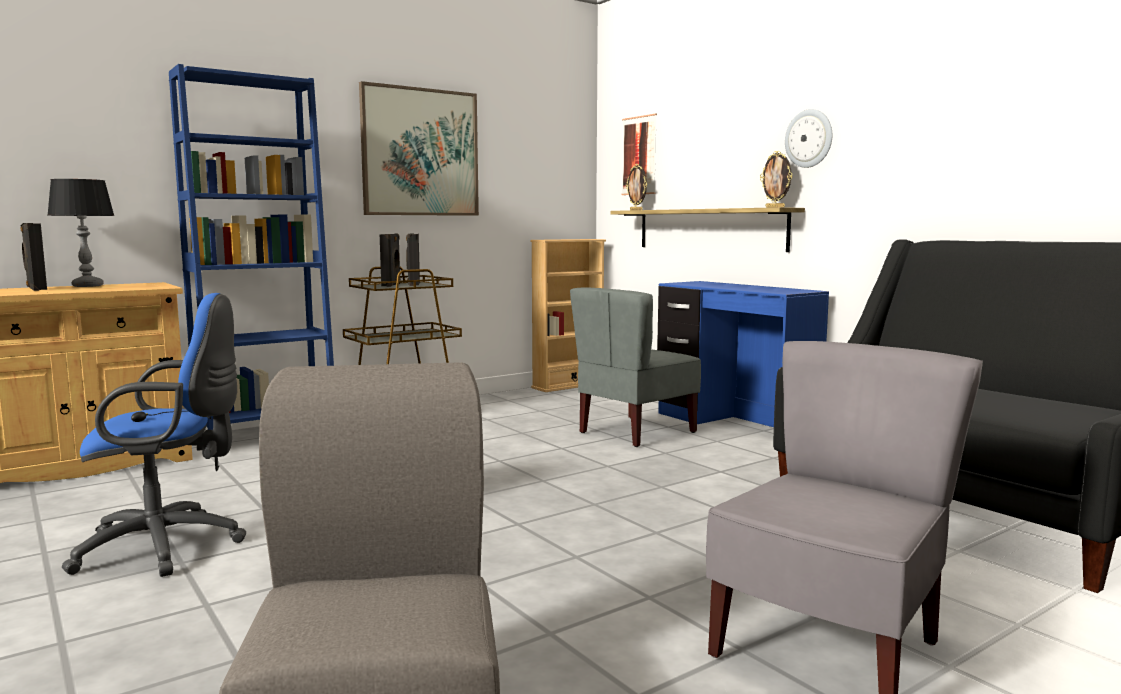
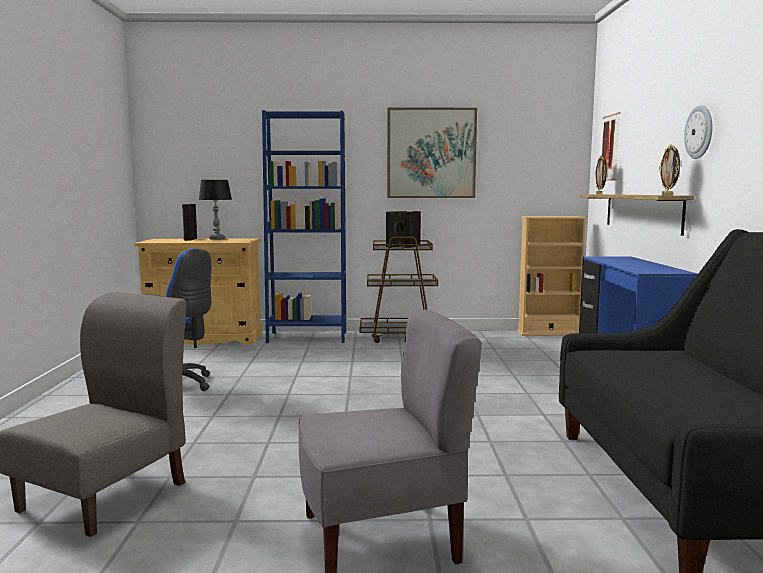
camera: 35 degrees right, 0 degrees up
grey chair [570,288,701,447] -> none

